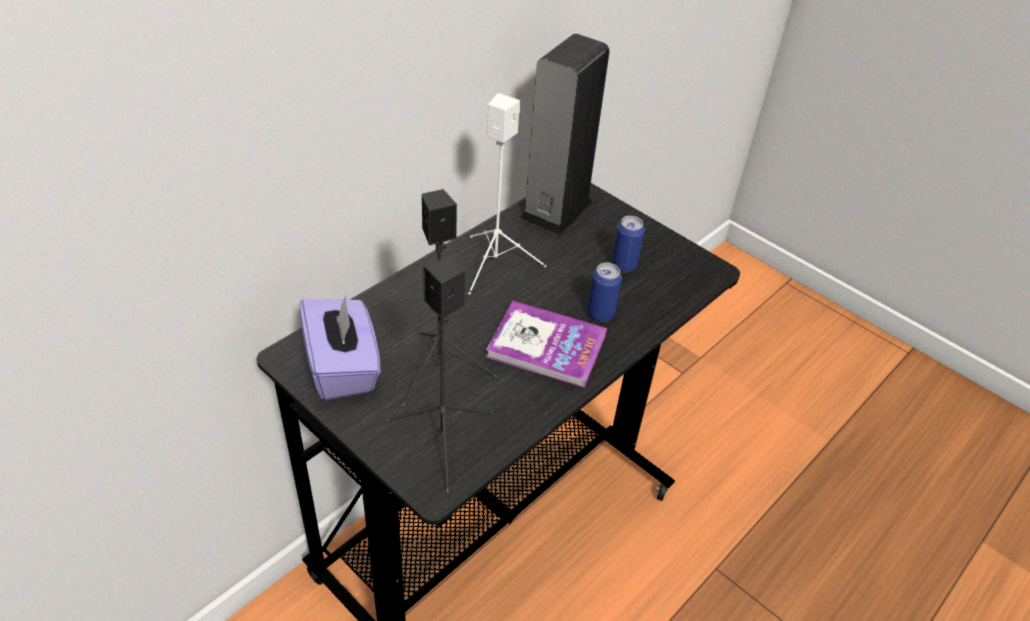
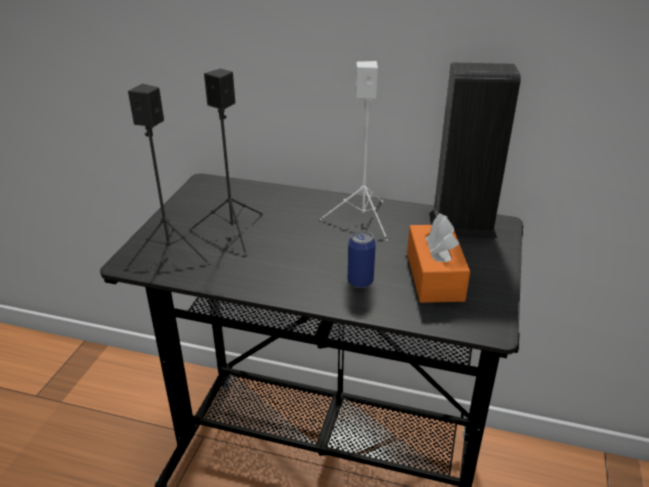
camera: 65 degrees right, 10 degrees down
purple tissue box [300,295,381,400] -> none
book [486,301,607,388] -> none
can [611,216,645,273] -> orange tissue box [407,213,470,303]

